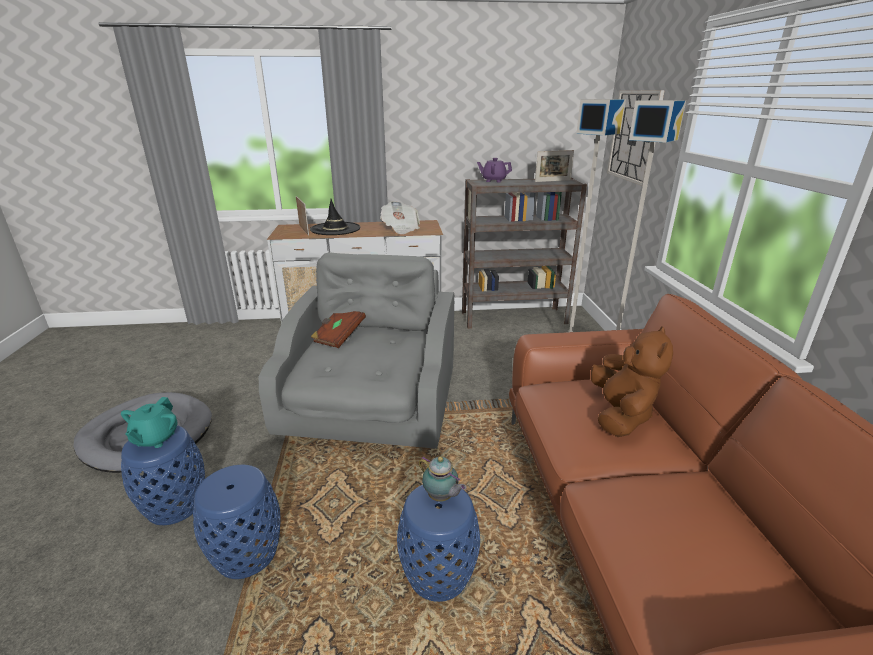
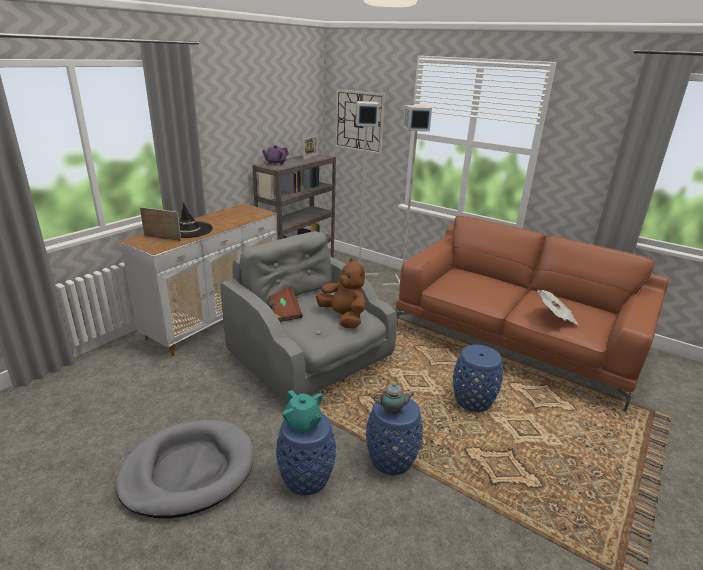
camera: 50 degrees left, 0 degrees up
newspaper [380,201,420,234] -> newspaper moved to [537,290,578,325]
teapot [419,456,466,502] -> teapot moved to [373,383,415,415]
brown plush toy [591,326,673,437] -> brown plush toy moved to [316,258,366,329]

